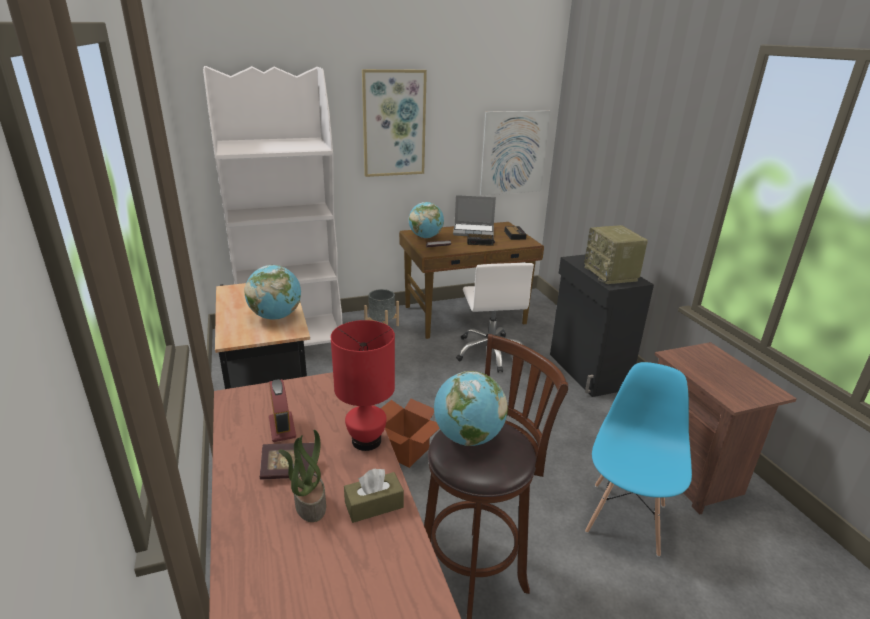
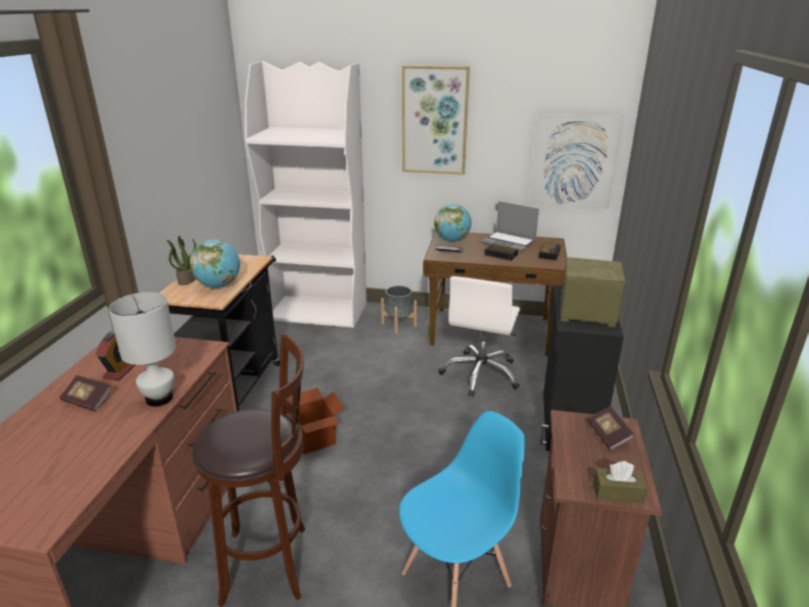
camera: 30 degrees right, 0 degrees up
potted plant [278,430,326,522] -> potted plant moved to [167,236,196,285]
red table lamp [331,320,395,451] -> white table lamp [109,292,176,406]
brown tissue box [344,468,404,523] -> brown tissue box moved to [593,461,648,503]
globe [434,371,508,446] -> none
radio [584,225,648,284] -> radio turned 90 degrees clockwise [559,257,625,327]
none -> book [588,406,634,451]

